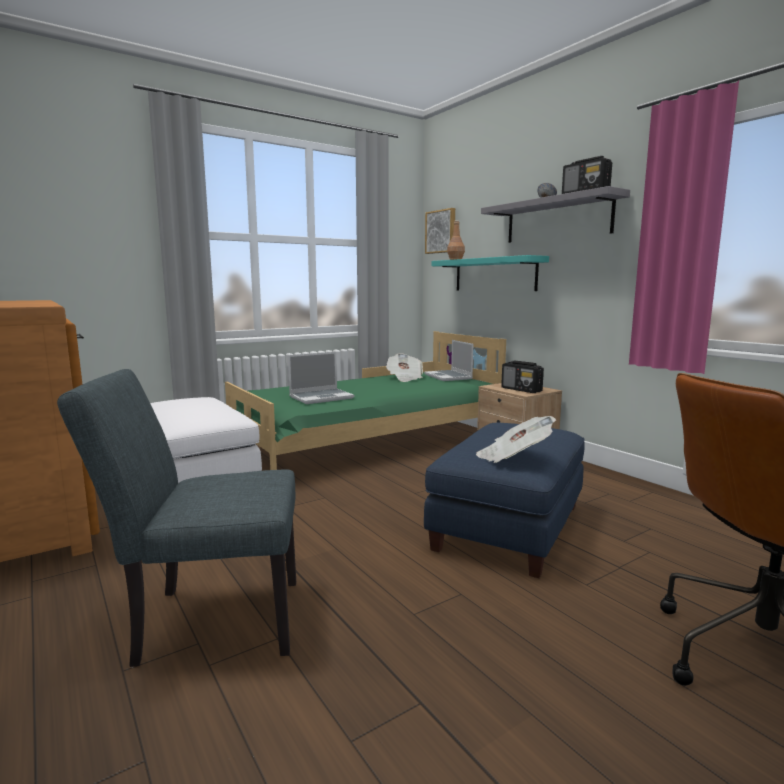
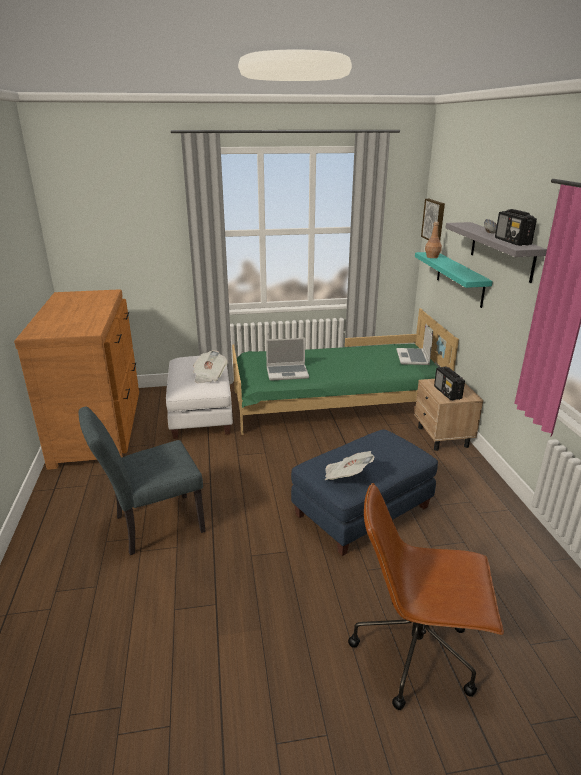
camera: 25 degrees right, 15 degrees up
grey chair [57,369,296,667] -> grey chair turned 45 degrees counterclockwise [79,407,206,555]
newspaper [386,353,423,382] -> newspaper moved to [193,350,227,383]

